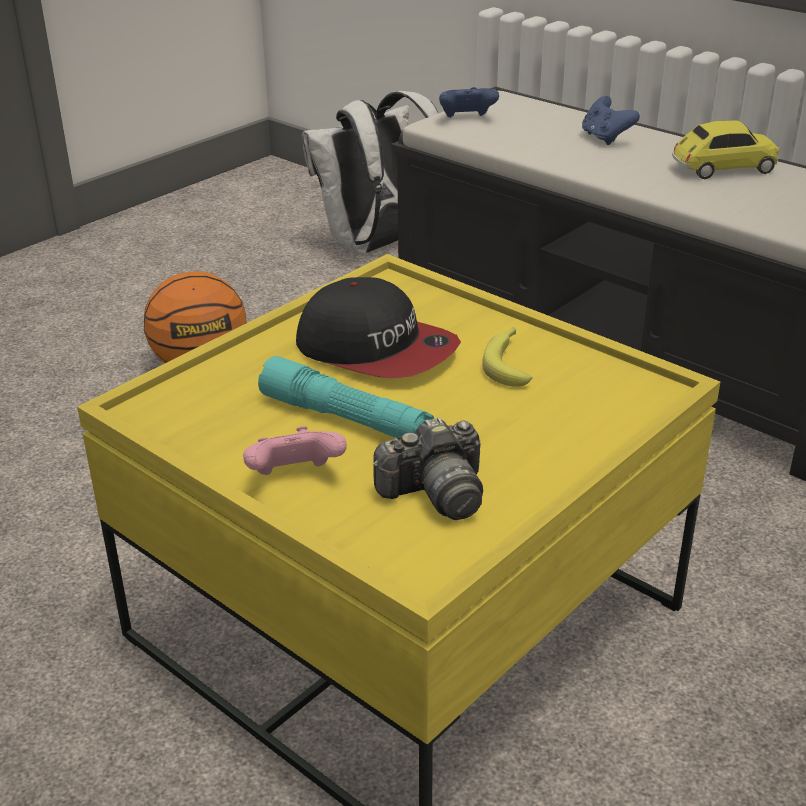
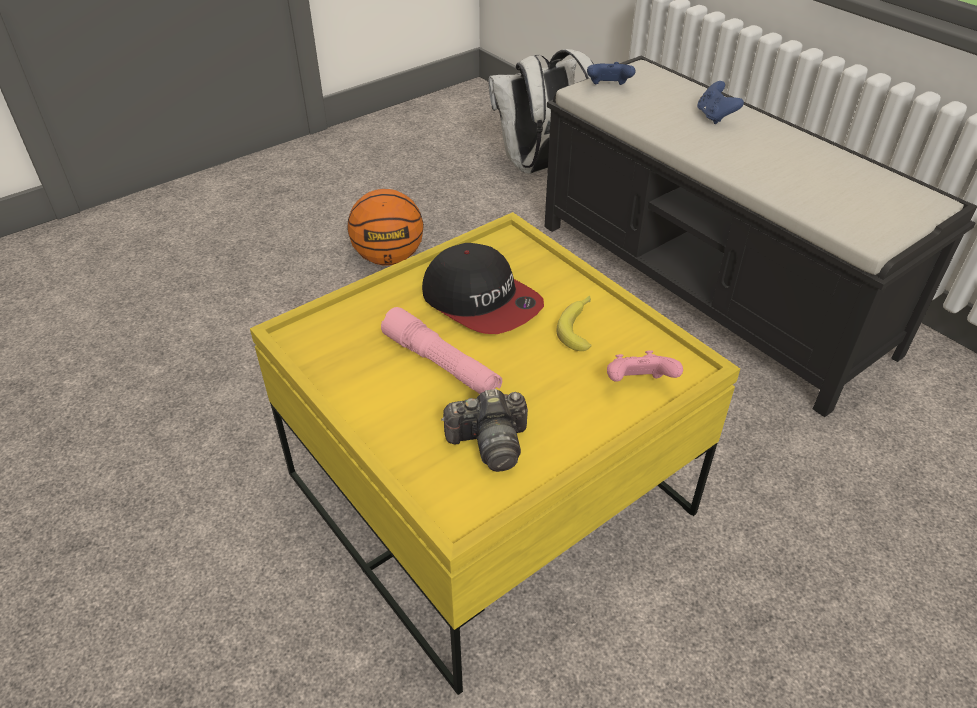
camera: 10 degrees right, 10 degrees up
pink game controller [243,426,347,475] -> pink game controller moved to [607,350,683,382]
turquoise flashlight [258,356,434,438] -> pink flashlight [381,307,502,394]
toy car [672,121,779,179] -> none

